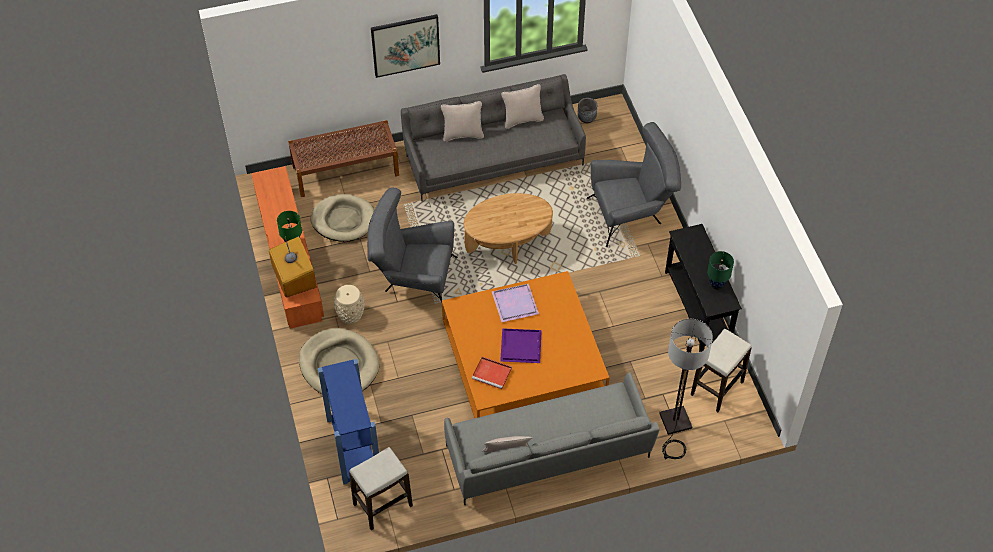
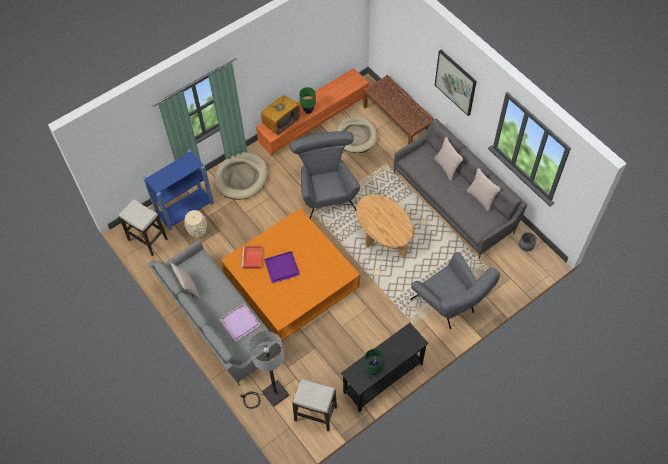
camera: 70 degrees right, 5 degrees up
beige stool [334,285,364,324] -> beige stool moved to [184,210,207,238]
purple tray [492,283,539,322] -> purple tray moved to [219,303,261,342]

